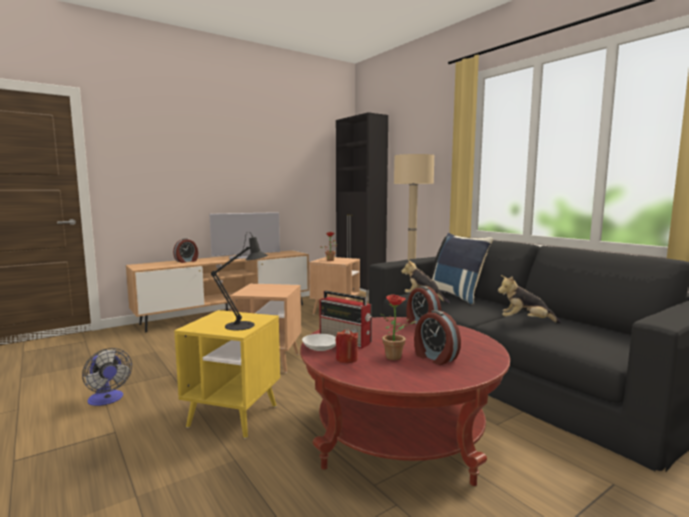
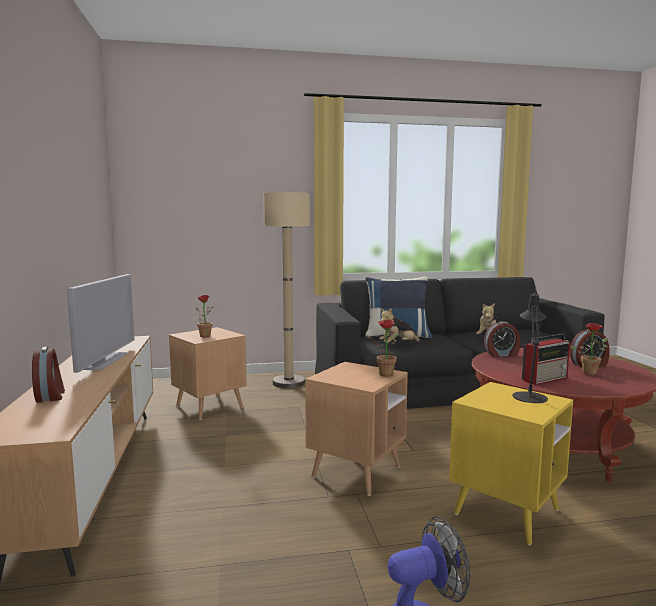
camera: 65 degrees left, 0 degrees up
white bowl [302,334,336,351] -> none
red candle [335,329,358,363] -> none
black cabinet [336,112,388,301] -> none
none -> potted plant [366,319,398,377]

